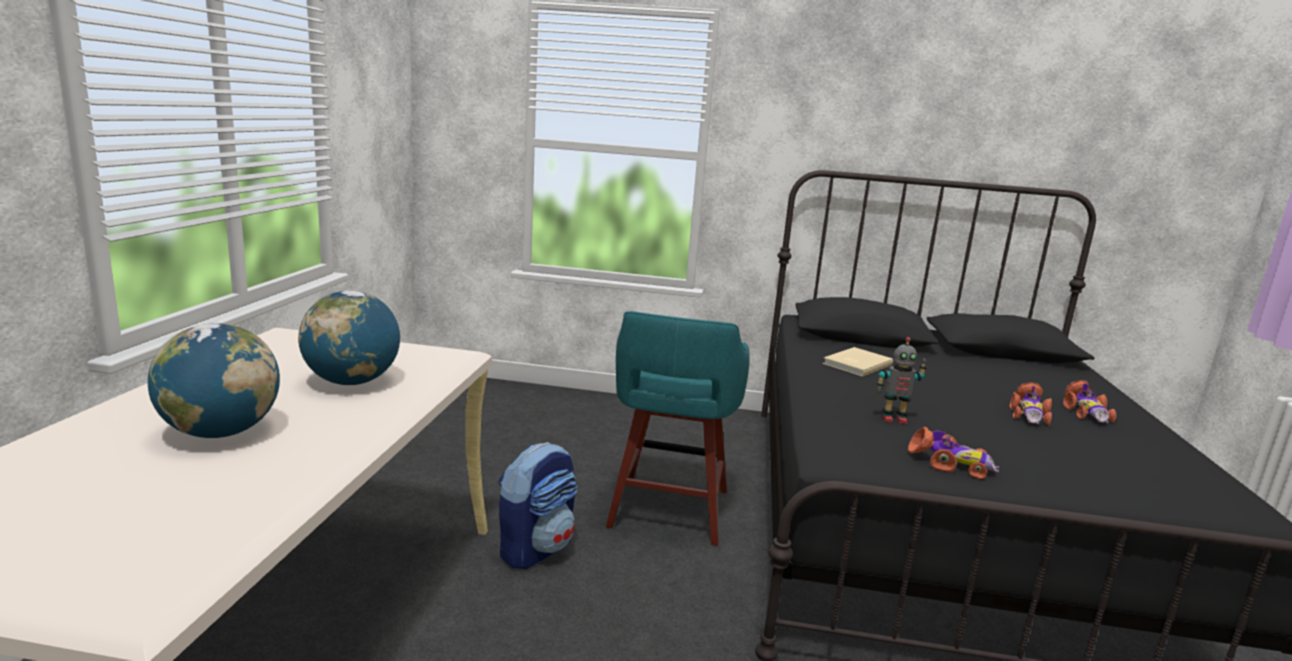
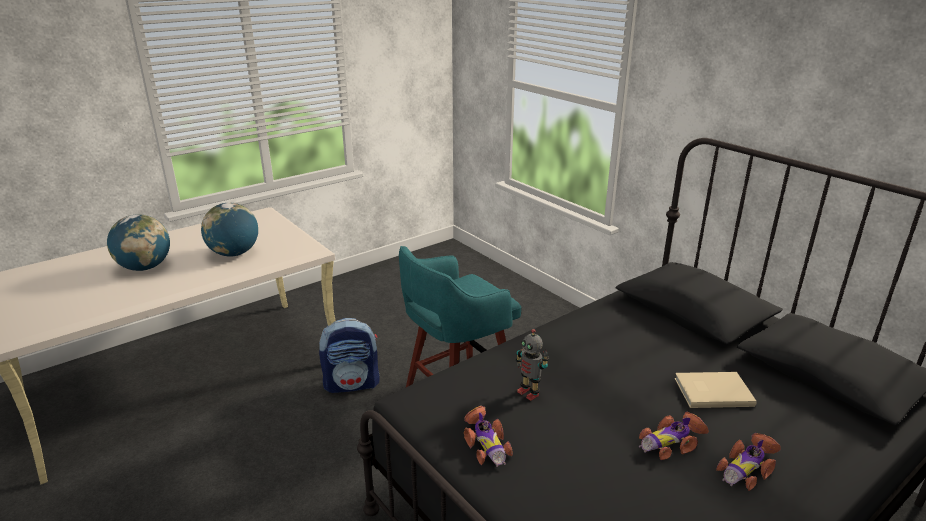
camera: 45 degrees right, 10 degrees up
beige book [823,347,893,377] -> beige book moved to [675,372,756,408]

